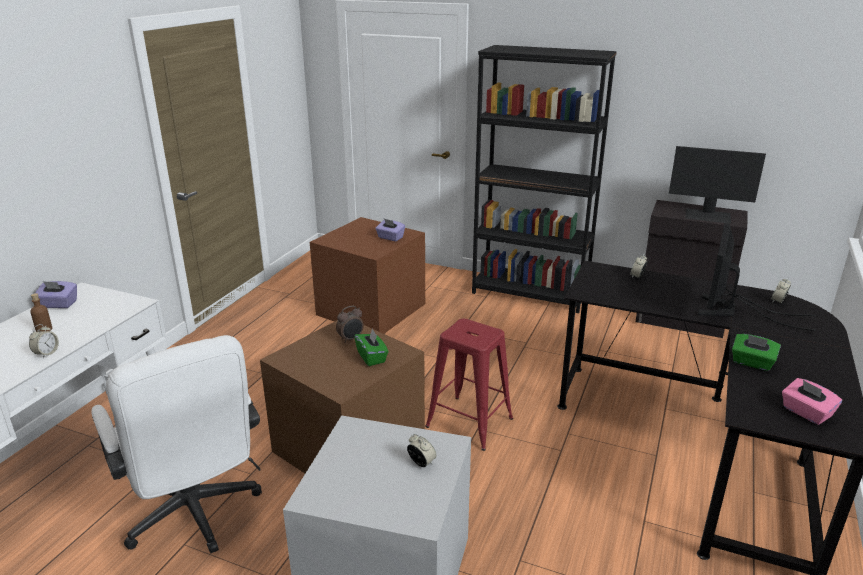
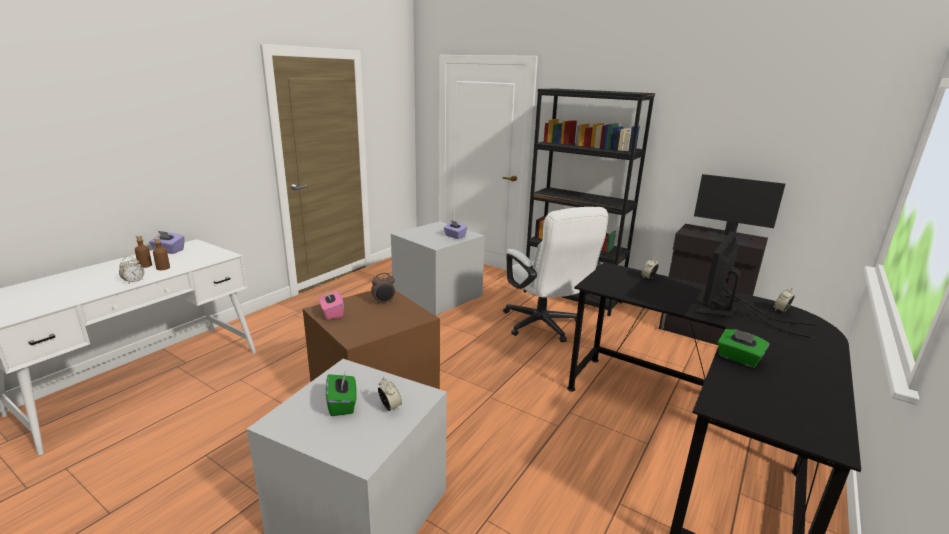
camera: 10 degrees right, 5 degrees down
white office chair [91,335,262,553] -> white office chair moved to [503,207,608,343]
brown storage box [310,217,425,334] -> grey storage box [391,221,485,315]
green tissue box [354,329,388,366] -> green tissue box moved to [326,373,357,416]
red stool [425,319,513,451] -> none
pink tissue box [782,378,842,425] -> pink tissue box moved to [319,289,344,320]
none -> brown bottle [153,237,170,270]

